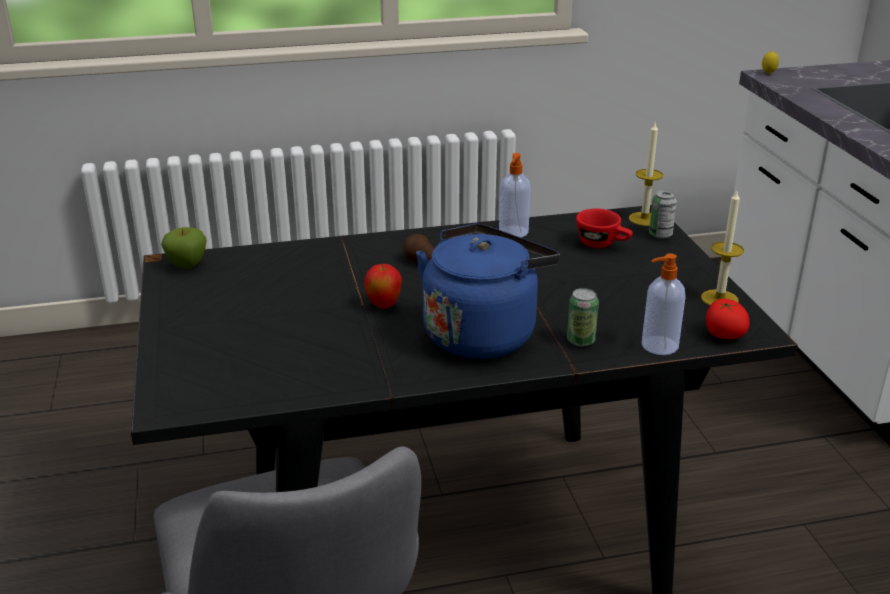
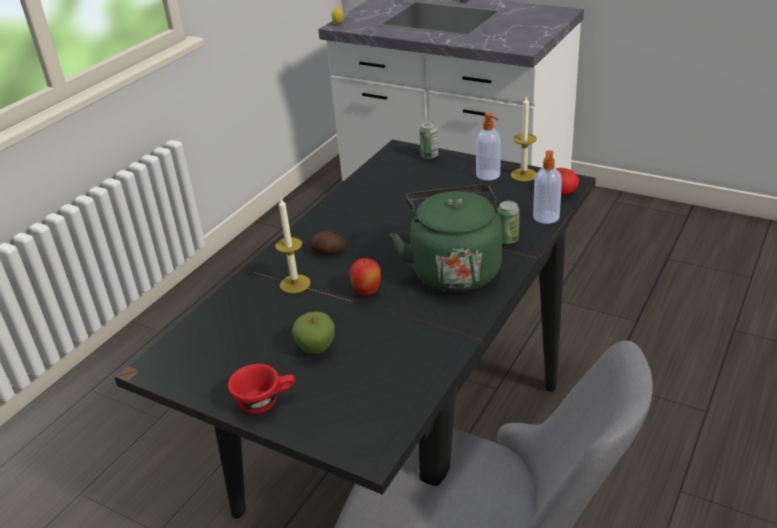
camera: 45 degrees left, 5 degrees up
apple [161,227,207,269] -> apple moved to [292,311,335,354]
blue kettle [416,223,560,359] -> green kettle [390,184,502,293]
soap dispenser [499,153,531,237] -> soap dispenser moved to [476,112,501,181]
red cup [576,209,633,248] -> red cup moved to [228,364,295,414]
candle [629,123,663,226] -> candle moved to [275,198,311,293]

